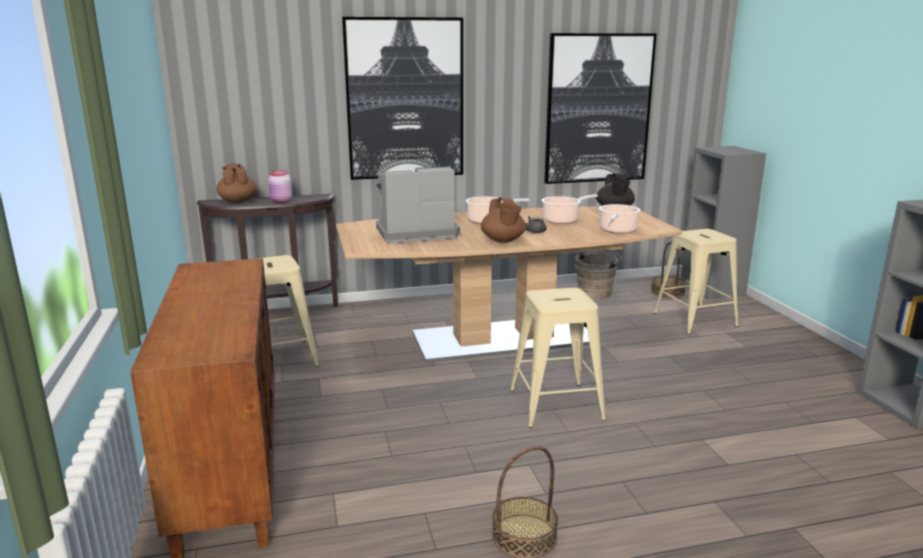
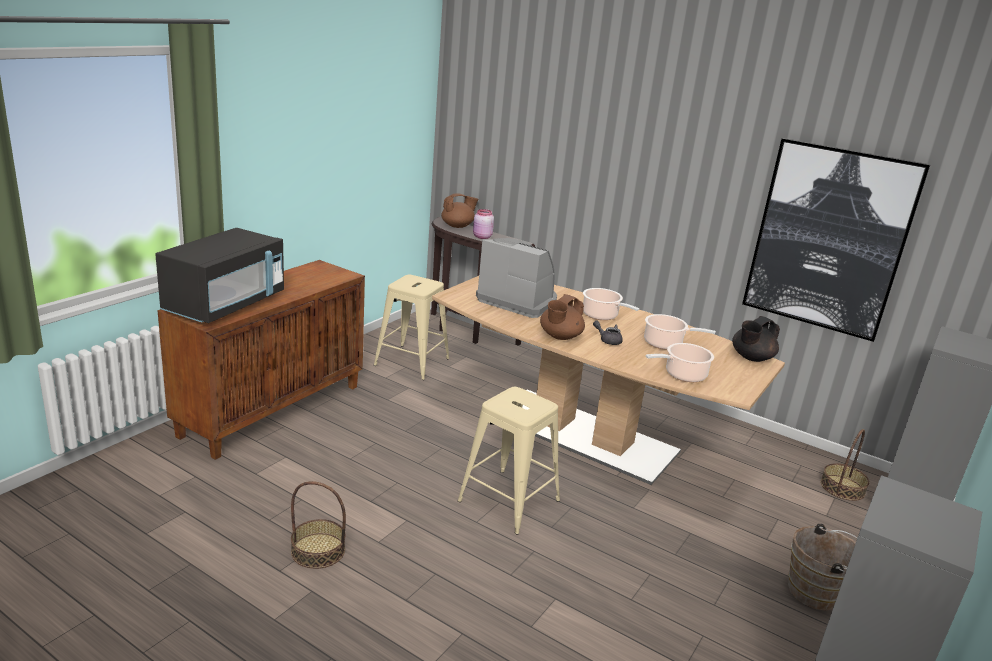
camera: 45 degrees right, 5 degrees up
brown teapot [216,163,258,203] -> brown teapot turned 45 degrees clockwise [441,193,478,228]
picture [342,17,463,180] -> none
brown bucket [575,251,622,299] -> brown bucket moved to [788,524,858,611]
beige stool [654,229,738,334] -> none
none -> black microwave [155,228,284,323]

